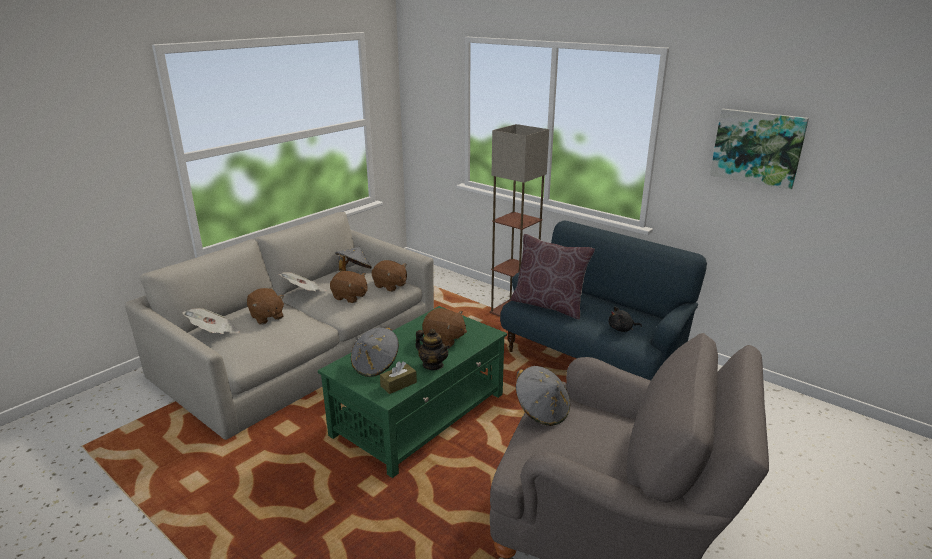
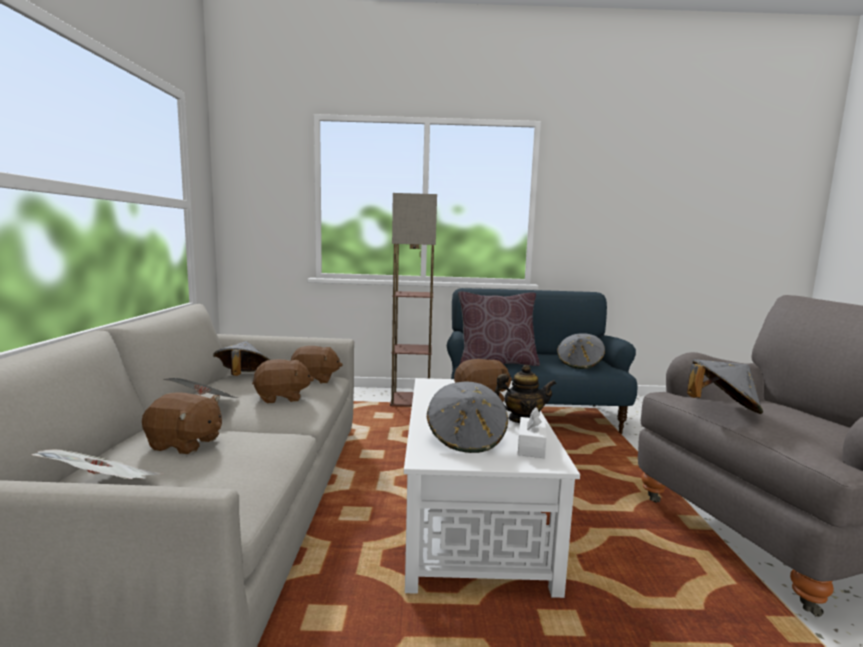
camera: 40 degrees left, 15 degrees down
green coffee table [318,306,507,478] -> white coffee table [404,378,580,598]
brown tissue box [380,361,417,394] -> white tissue box [518,407,547,458]
black plush toy [608,306,642,332] -> grey hat [557,334,605,369]
picture [710,109,809,190] -> none

